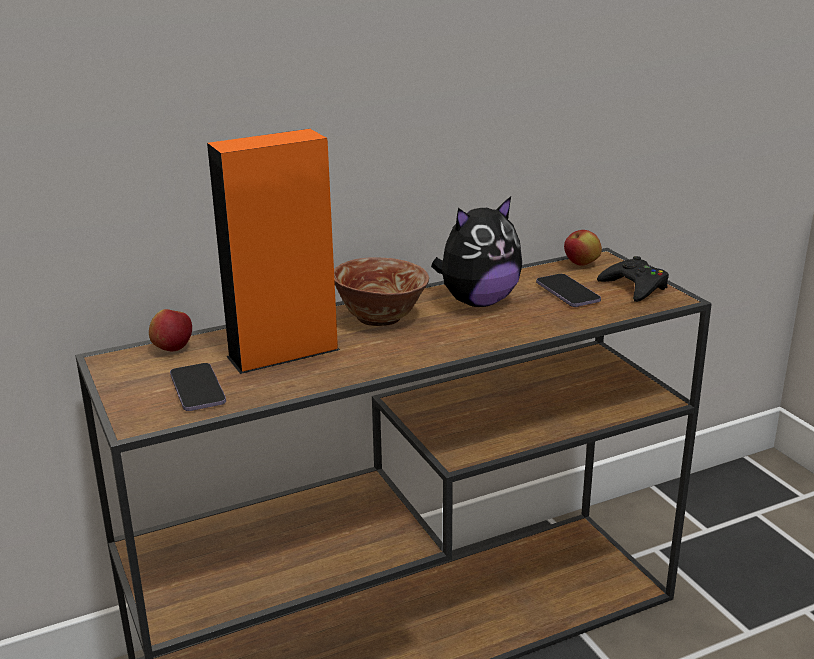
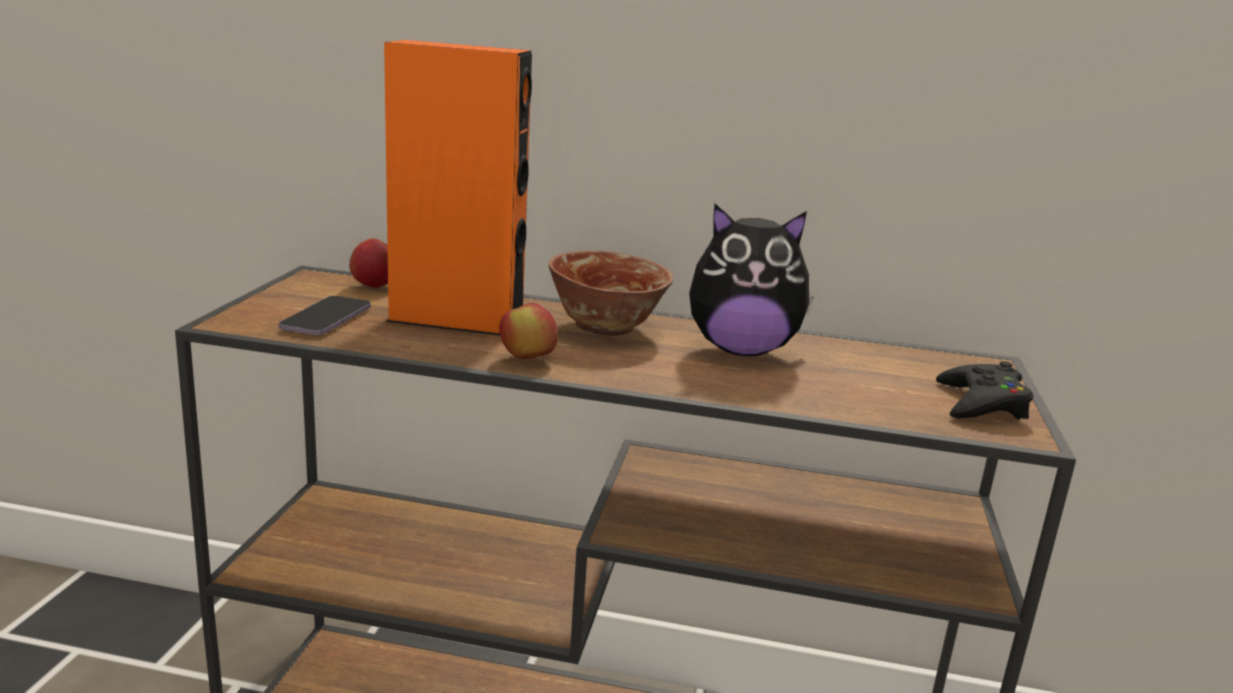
camera: 35 degrees right, 5 degrees down
phone [536,274,601,307] -> none
apple [564,230,602,266] -> apple moved to [500,303,558,359]

